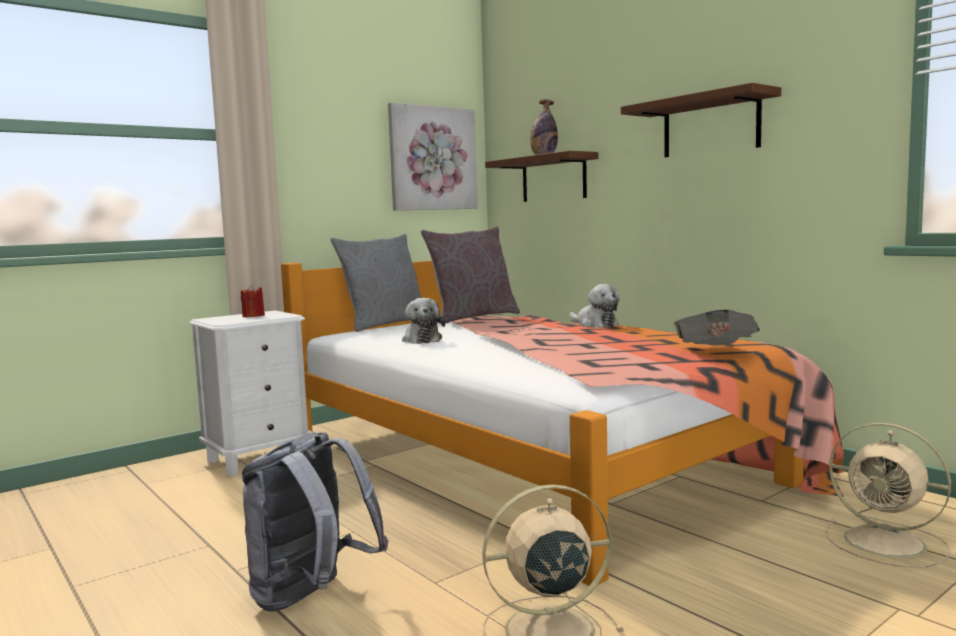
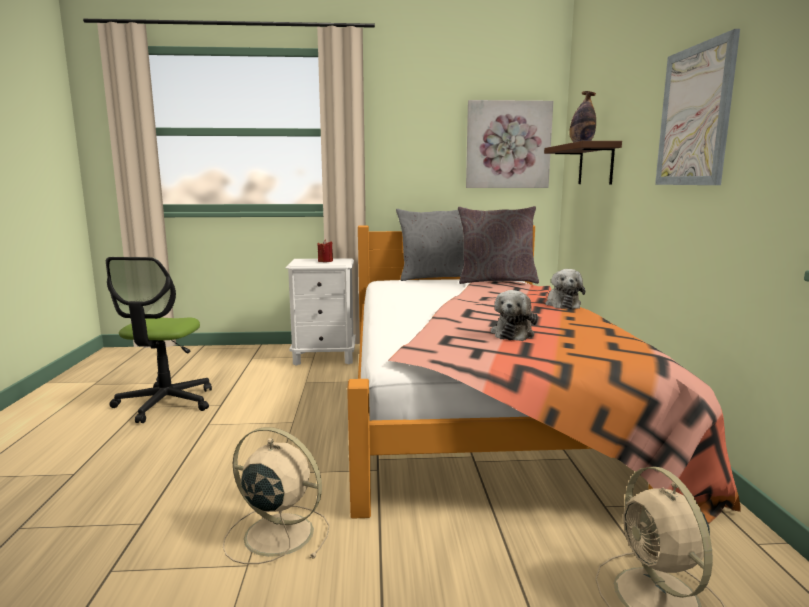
camera: 35 degrees right, 5 degrees up
grey backpack [242,432,389,612] -> none
plush toy [402,298,445,344] -> plush toy moved to [491,290,538,341]
brown shelf [621,83,781,157] -> picture [655,29,740,185]
newspaper [674,310,760,346] -> none
none -> office chair [106,257,212,423]

